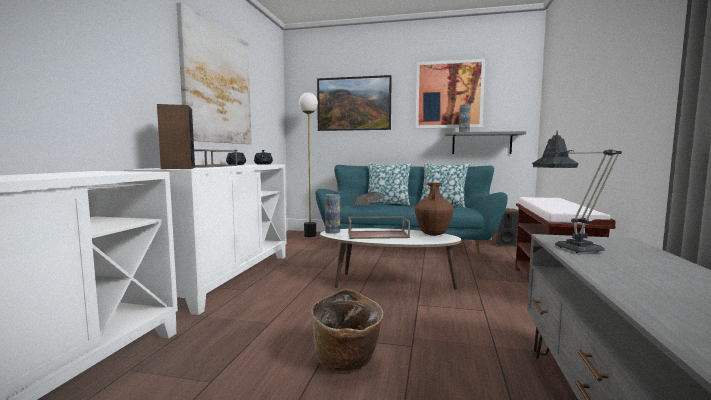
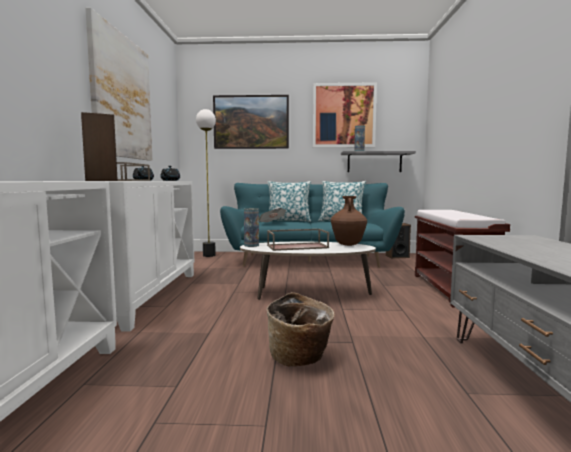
camera: 10 degrees left, 0 degrees up
table lamp [532,130,622,253] -> none

